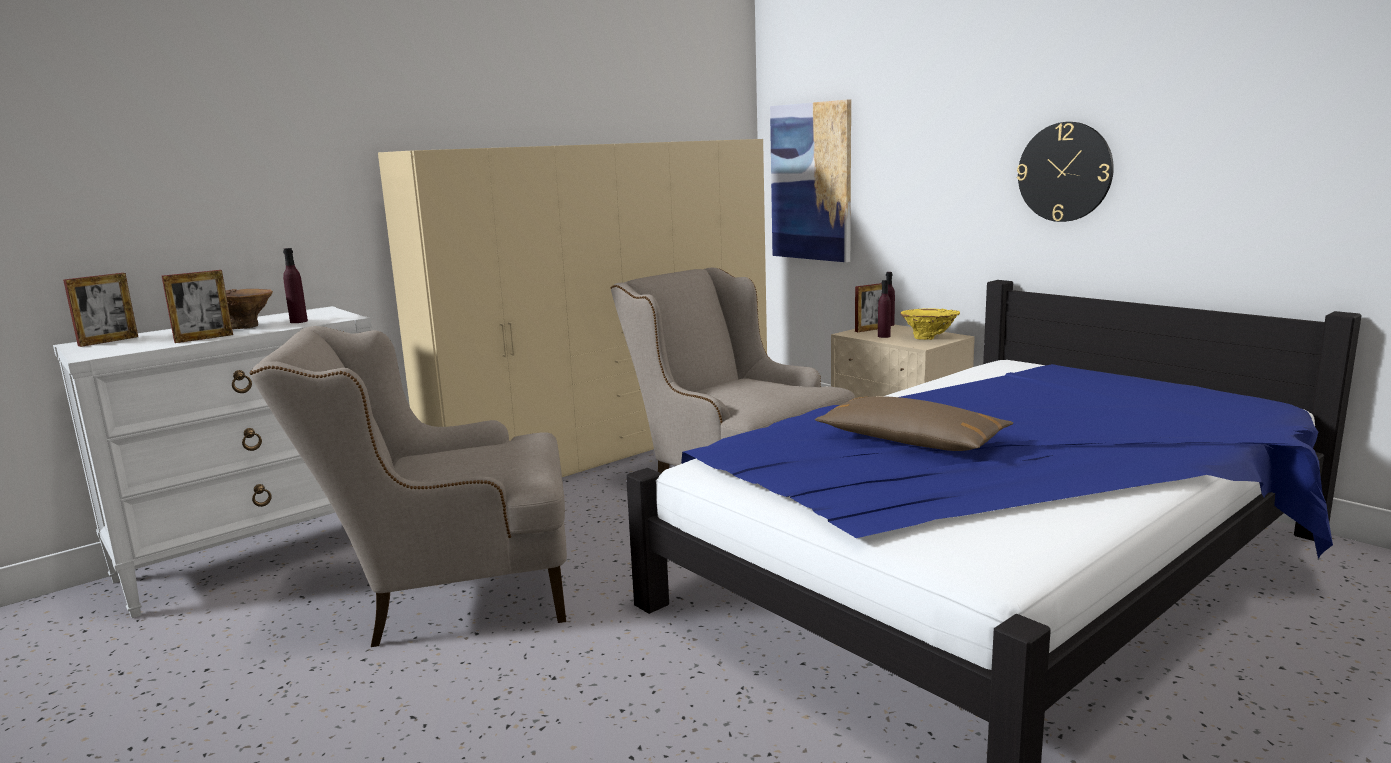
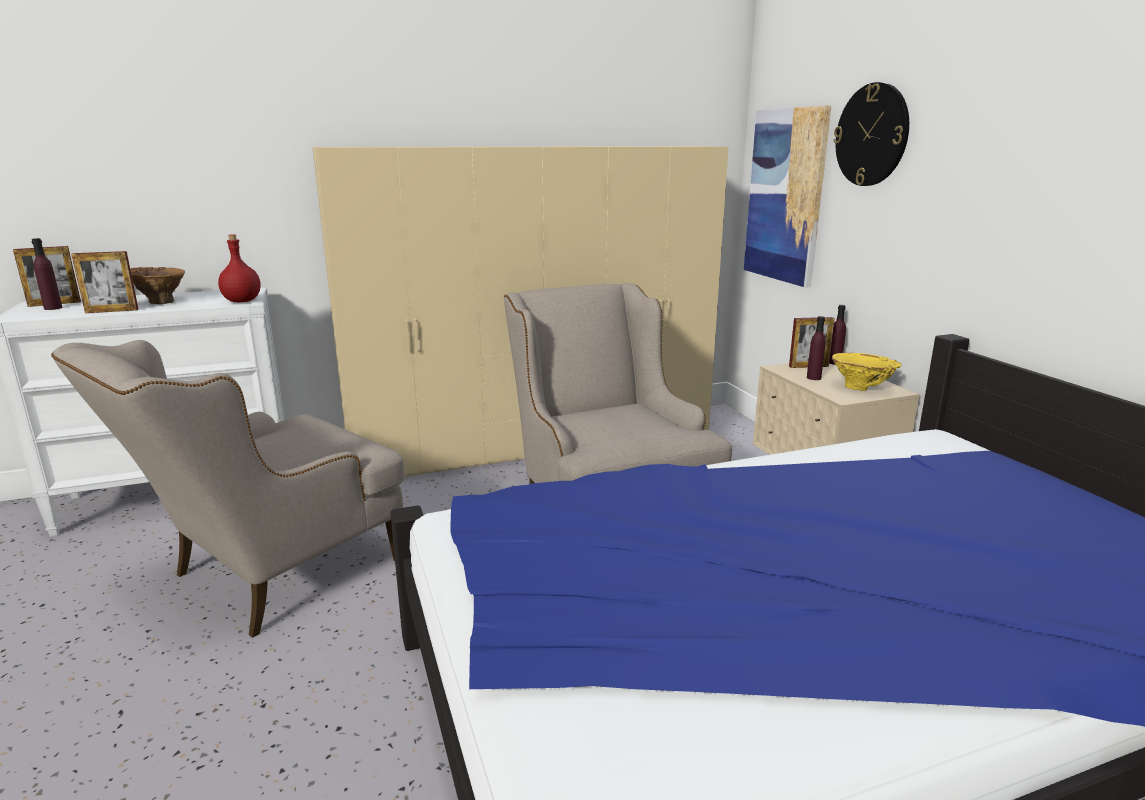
camera: 20 degrees right, 5 degrees up
beige armchair [250,326,567,647] -> beige armchair turned 60 degrees counterclockwise [51,340,405,638]
purple bottle [283,248,308,323] -> purple bottle moved to [31,238,62,310]
brown pillow [815,396,1013,451] -> none
wall clock [1017,122,1114,222] -> wall clock moved to [833,82,909,186]
none -> red bottle [218,234,261,302]

